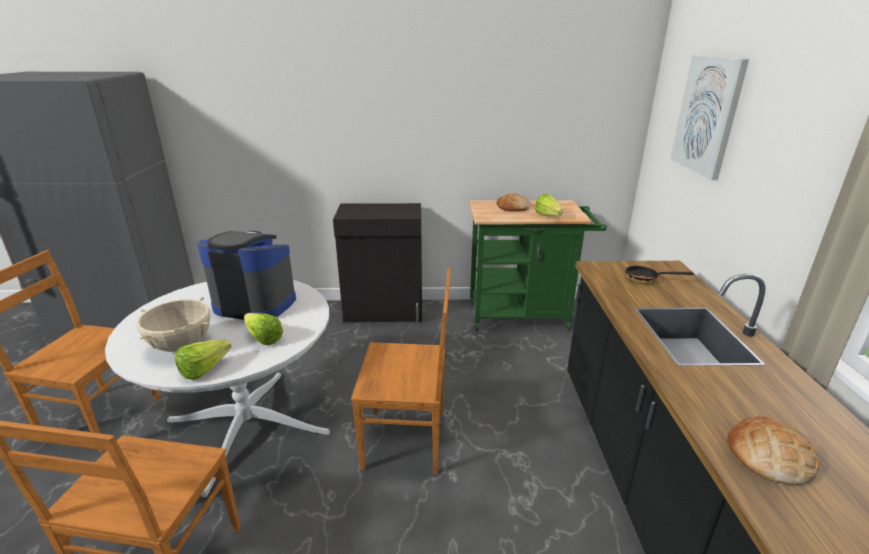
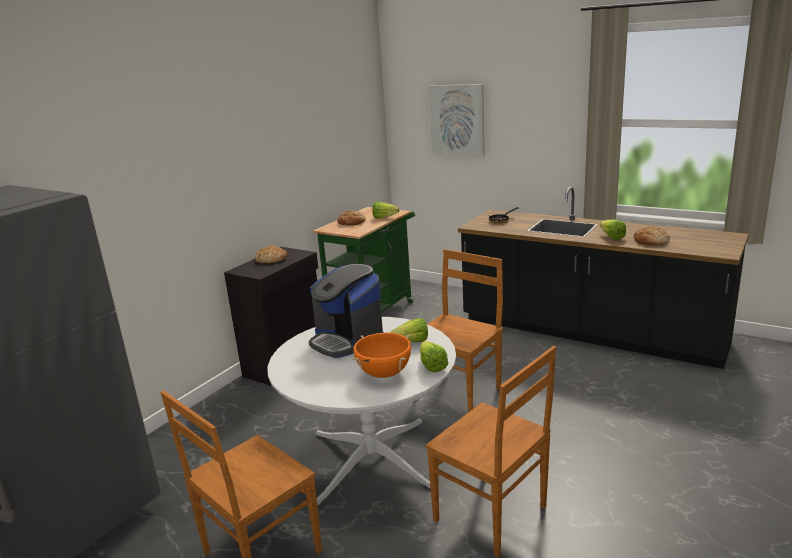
camera: 55 degrees left, 5 degrees down
beige cooking pot [136,297,210,352] -> orange cooking pot [352,333,411,378]
coffee machine [197,231,296,320] -> coffee machine turned 90 degrees counterclockwise [309,264,384,358]
none -> bread [255,246,288,263]
none -> lettuce [600,220,626,240]

